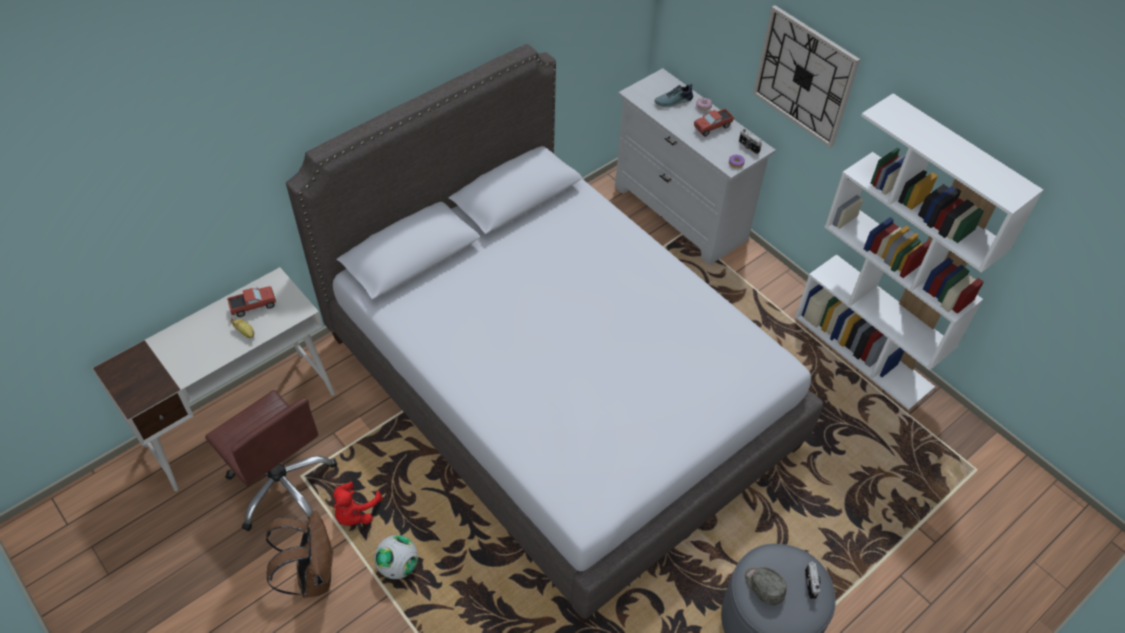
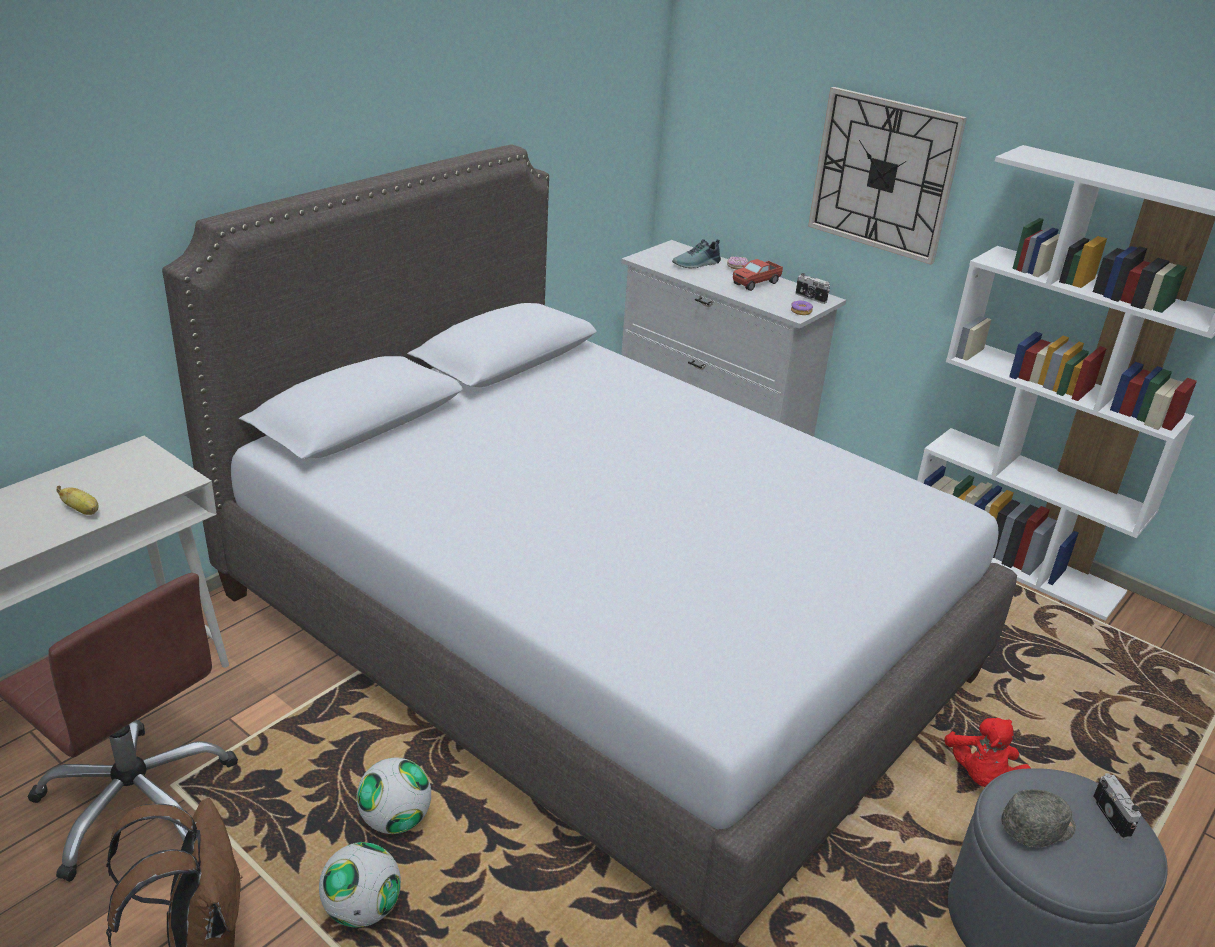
camera: 10 degrees left, 20 degrees down
toy truck [227,286,276,317] -> none
red plush toy [333,481,382,526] -> red plush toy moved to [945,718,1031,787]
grey cap [745,567,787,605] -> grey cap turned 120 degrees clockwise [1001,789,1076,847]
none -> football [357,758,431,834]

